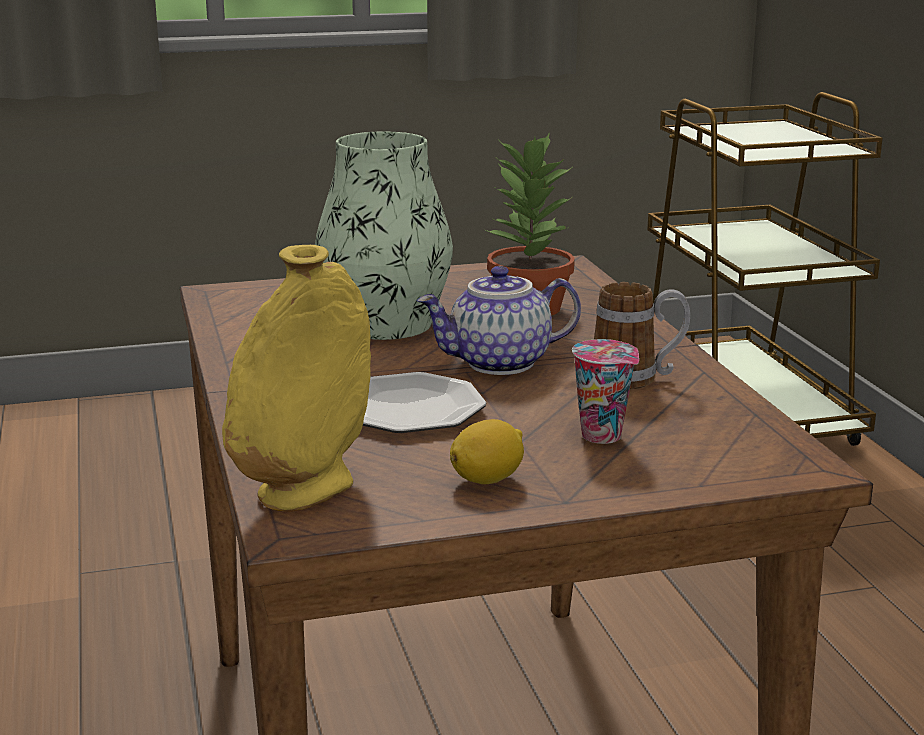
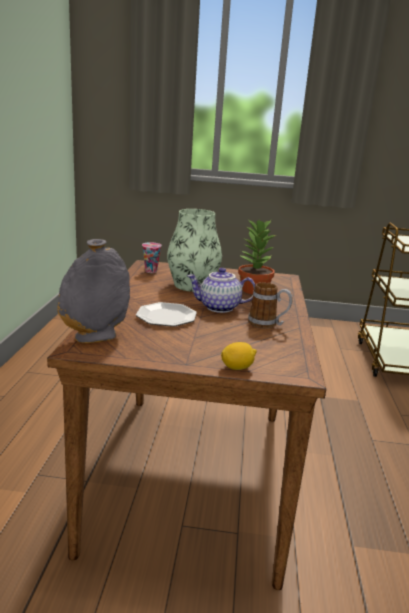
camera: 20 degrees right, 0 degrees up
yellow vase [222,245,371,512] -> grey vase [57,239,130,343]
lemon [450,419,524,484] -> lemon moved to [221,342,257,370]
cup [572,339,639,444] -> cup moved to [142,242,162,273]

